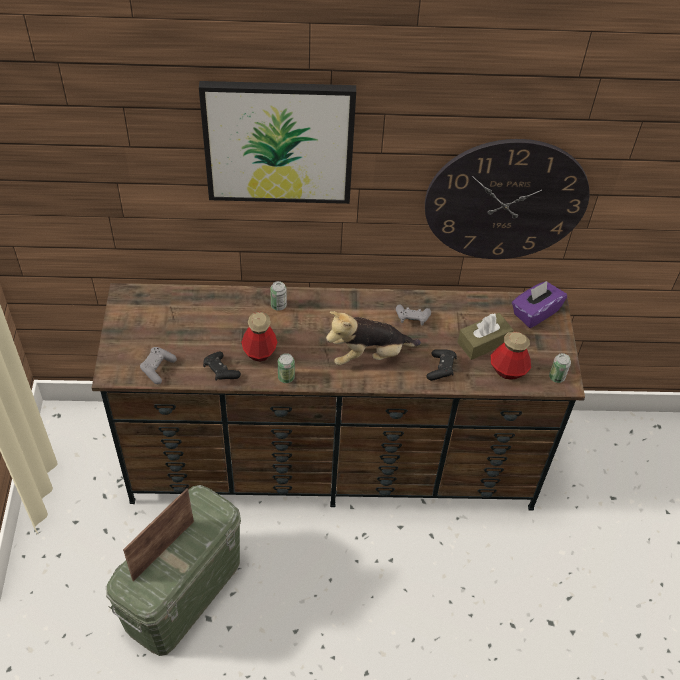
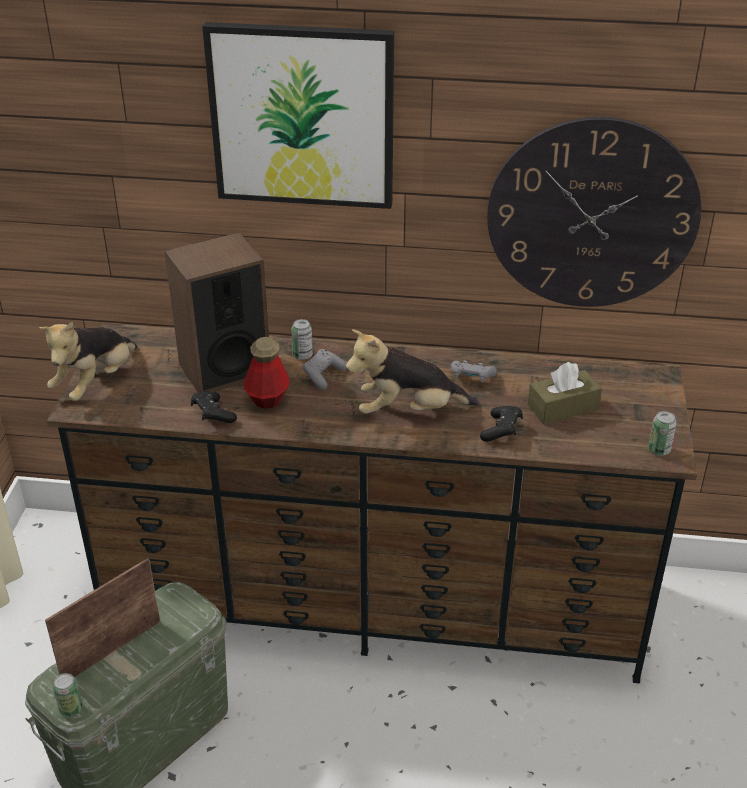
camera: 10 degrees right, 15 degrees down
grey game controller [140,347,177,384] -> grey game controller moved to [302,349,347,390]
can [278,353,295,383] -> can moved to [53,673,83,717]
bottle [491,332,531,380] -> none
purple tissue box [512,281,567,328] -> none
none -> plush toy [39,322,137,401]
none -> speaker [165,232,269,392]

